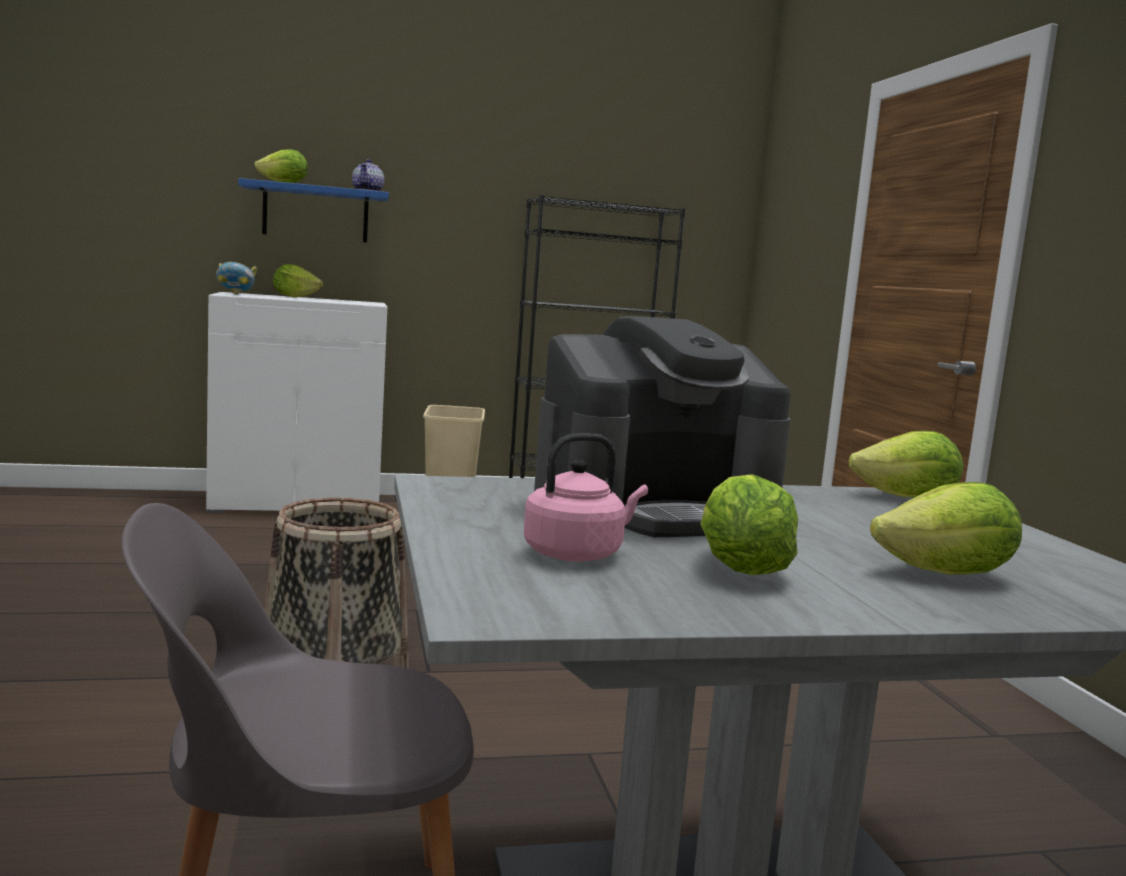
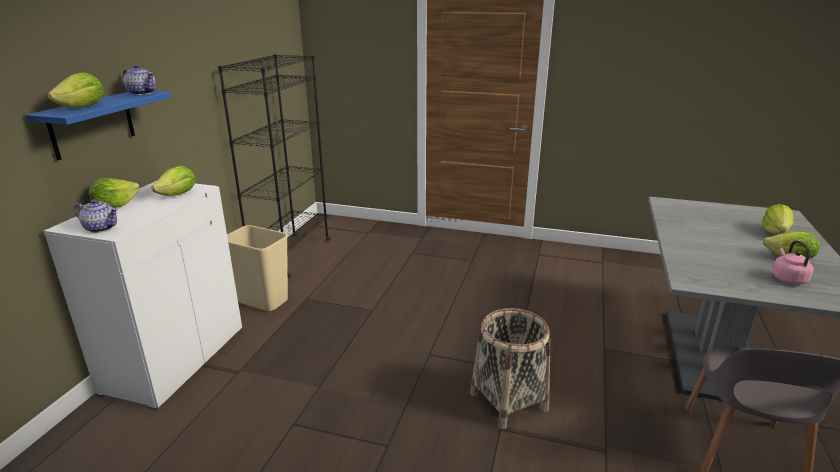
camera: 60 degrees left, 15 degrees up
bowl [216,262,257,295] -> teapot [74,199,118,233]
coffee machine [534,316,790,537] -> none
lettuce [849,431,963,498] -> lettuce moved to [151,166,195,196]

